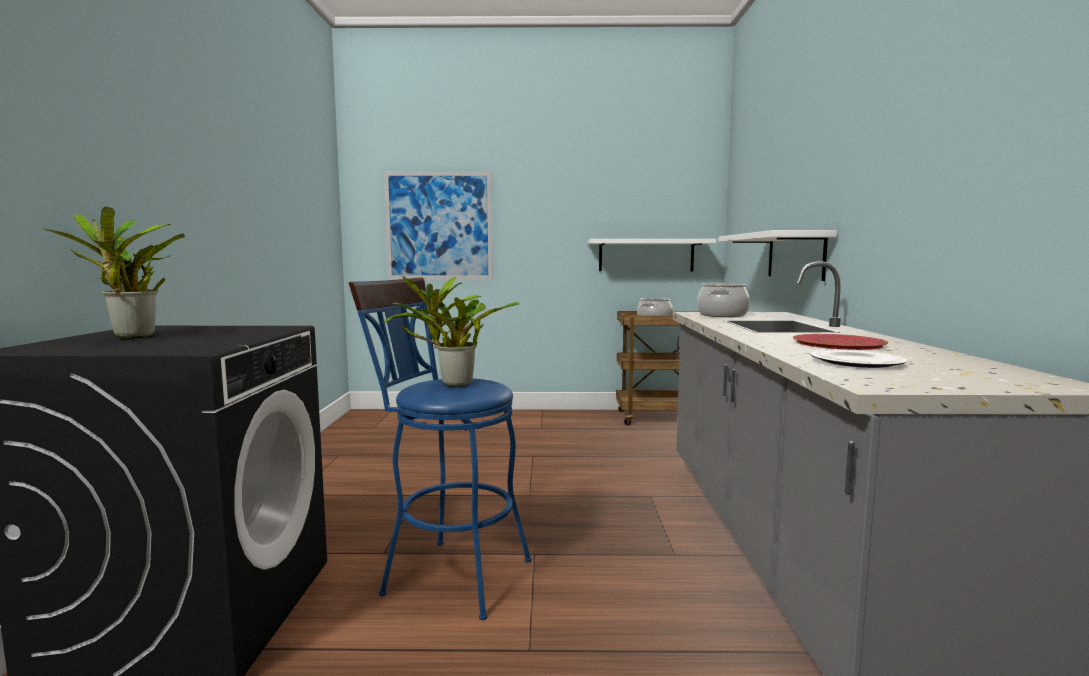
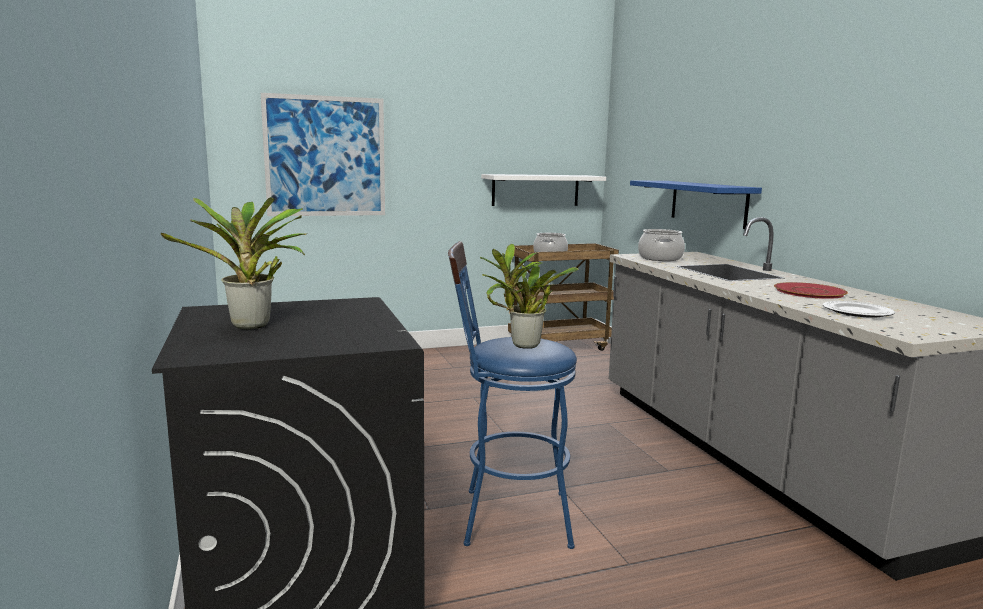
camera: 20 degrees left, 5 degrees up
white shelf [718,230,837,281] -> blue shelf [630,180,762,229]

